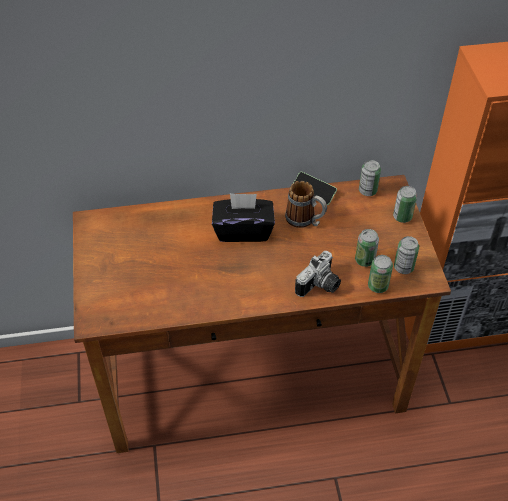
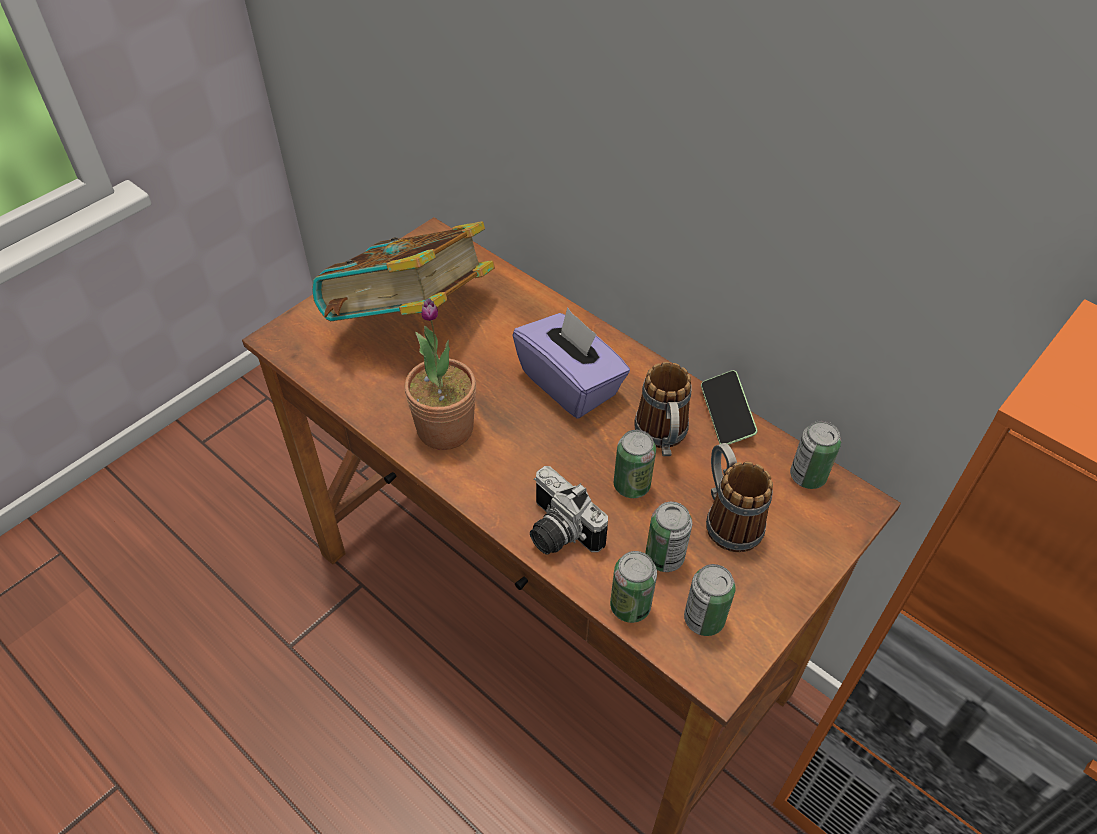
camera: 50 degrees right, 0 degrees up
black tissue box [212,193,275,242] -> purple tissue box [512,307,630,419]
camera [295,251,341,297] -> camera turned 45 degrees clockwise [530,466,608,555]
can [393,186,417,223] -> can moved to [614,430,656,498]
none -> book [312,221,495,321]
none -> potted plant [404,298,476,450]
none -> mug [706,443,773,552]

